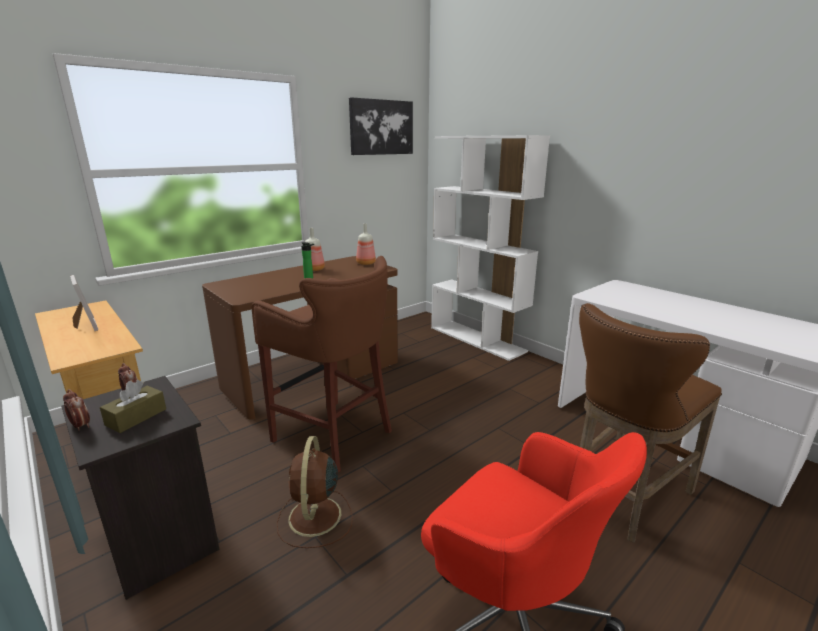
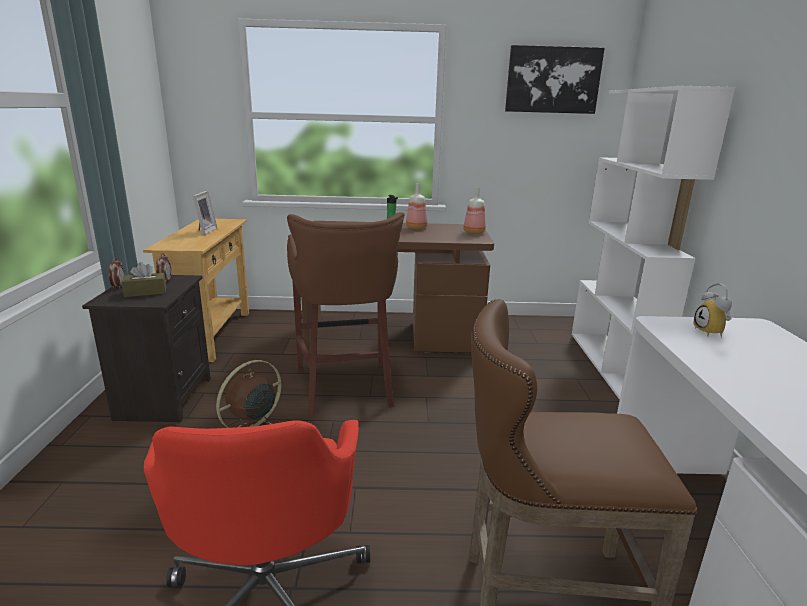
camera: 40 degrees right, 0 degrees up
none -> alarm clock [693,283,732,338]

